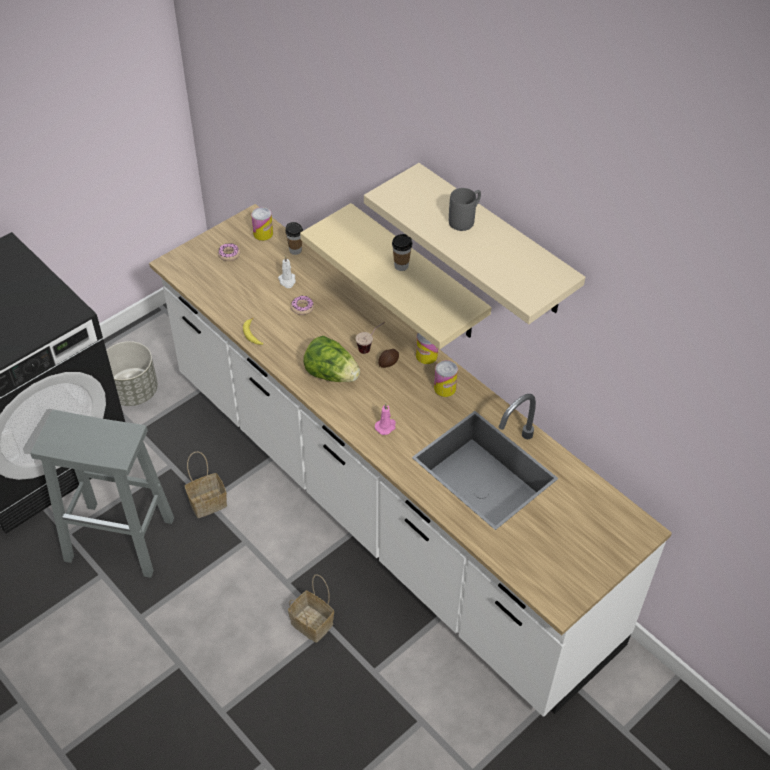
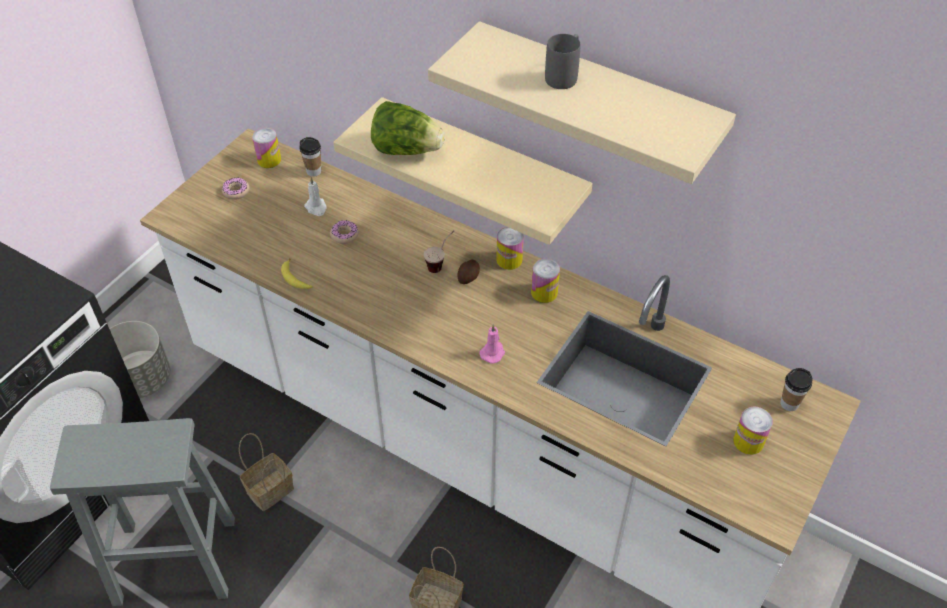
camera: 15 degrees left, 0 degrees up
lettuce [303,336,360,382] -> lettuce moved to [371,101,445,155]
cup [392,234,412,271] -> cup moved to [780,368,813,411]
none -> can [733,407,773,455]

